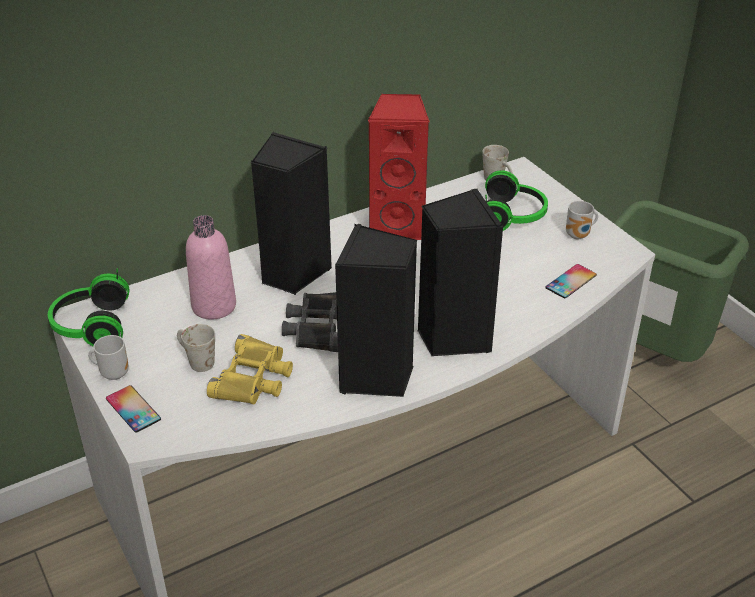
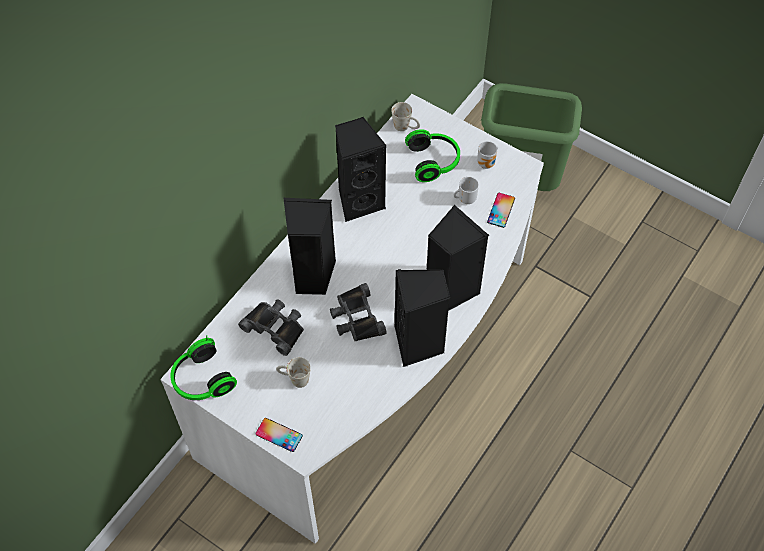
camera: 25 degrees left, 20 degrees up
mug [88,335,129,380] -> mug moved to [454,177,479,204]
pink bottle [186,215,236,320] -> black binoculars [238,299,304,356]
yellow binoculars [207,334,293,404] -> none
red speaker [368,94,430,240] -> black speaker [335,117,387,222]

